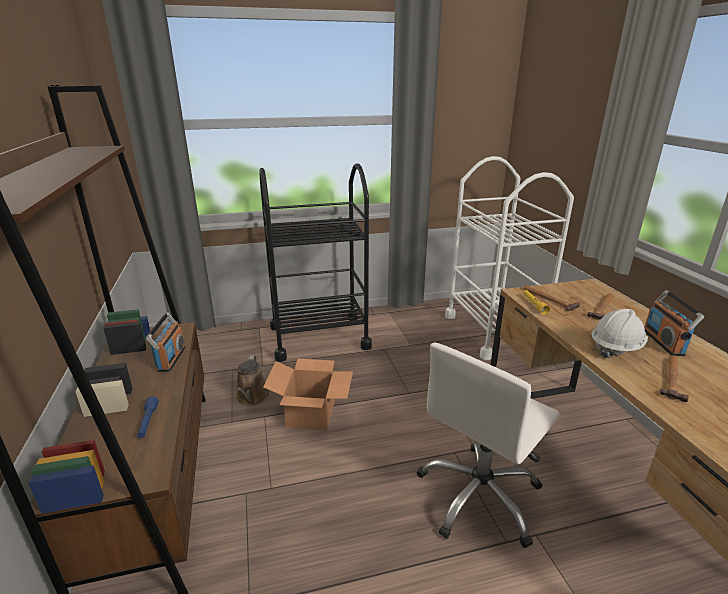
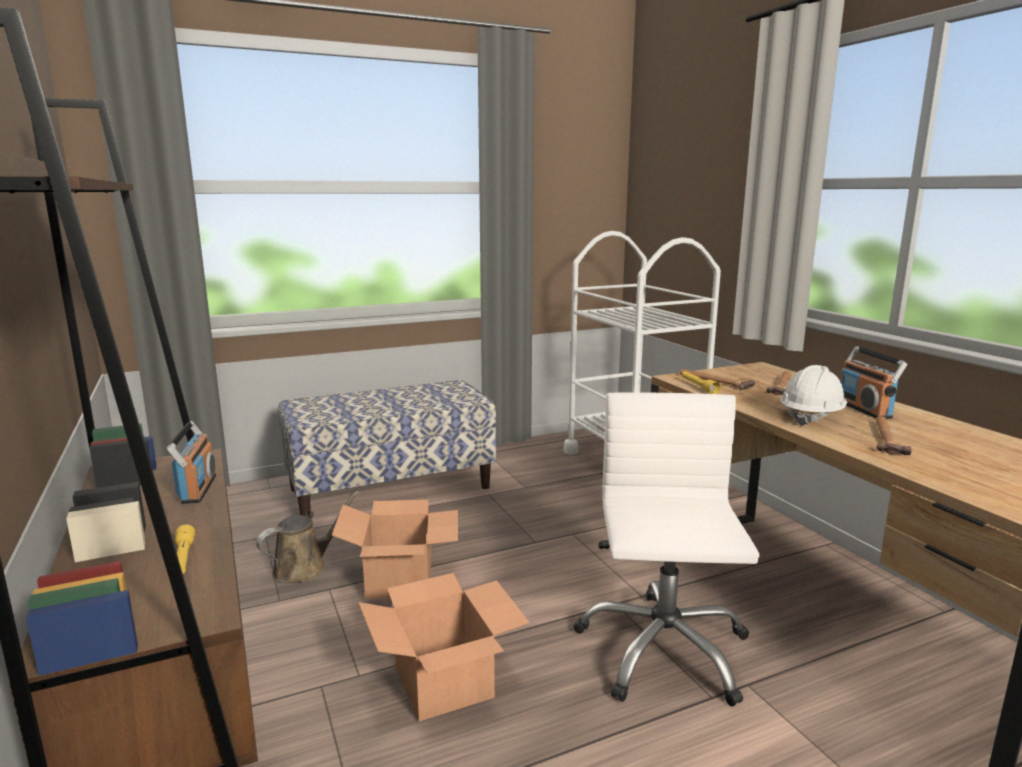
camera: 10 degrees left, 10 degrees down
blue flashlight [137,396,159,438] -> yellow flashlight [175,525,195,574]
brown watering can [236,355,269,405] -> brown watering can turned 120 degrees counterclockwise [256,491,360,583]
black cart [260,164,372,362] -> bench [278,380,496,516]
white office chair [417,342,560,548] -> white office chair turned 150 degrees clockwise [573,392,759,706]
none -> cardboard box [358,573,530,722]

